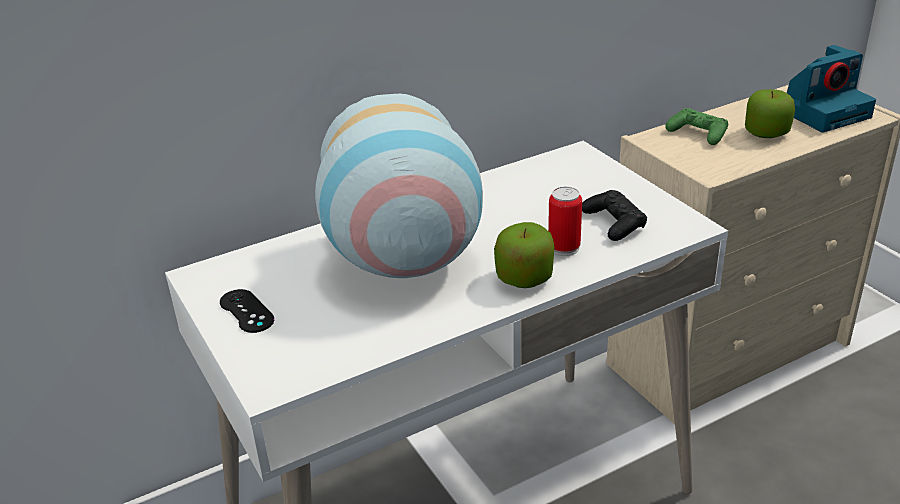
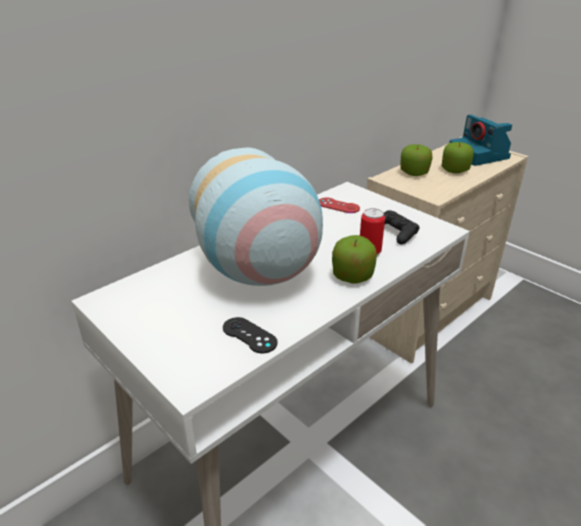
camera: 15 degrees left, 0 degrees up
black game controller [220,289,274,333] -> black game controller moved to [223,317,278,353]
green game controller [665,108,728,145] -> apple [400,144,433,176]
camera [787,45,876,132] -> camera turned 105 degrees clockwise [449,115,512,166]
none -> red game controller [319,198,360,213]

